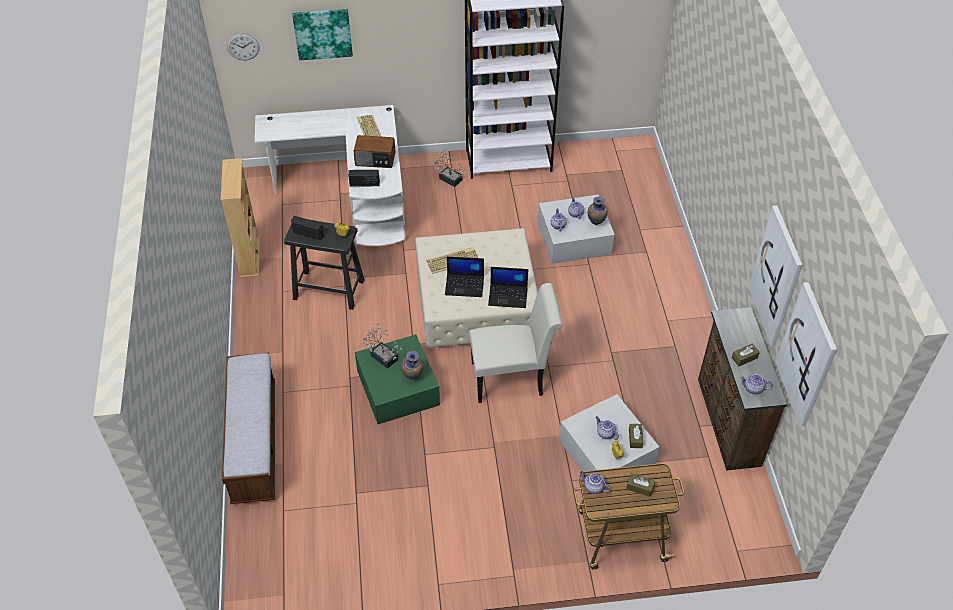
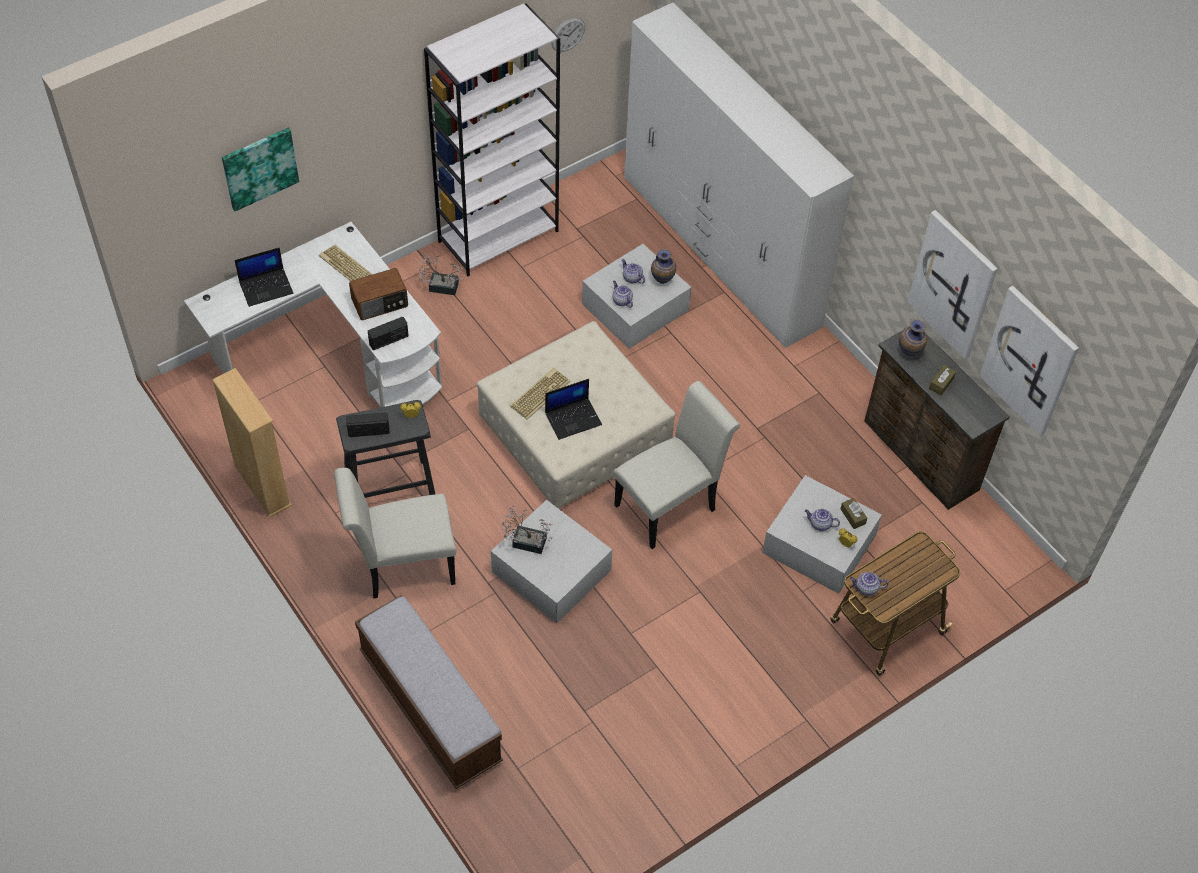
camera: 30 degrees left, 5 degrees up
wall clock [227,34,260,60] -> wall clock moved to [551,17,585,52]
green storage box [355,334,440,424] -> white storage box [491,500,612,623]
vase [401,351,424,379] -> vase moved to [899,320,927,356]
laptop [488,267,528,308] -> laptop moved to [235,247,293,307]
brown tissue box [626,473,655,497] -> none
teapot [740,374,773,394] -> none
none -> white chair [334,468,456,598]
none -> white wardrobe [624,3,854,348]

